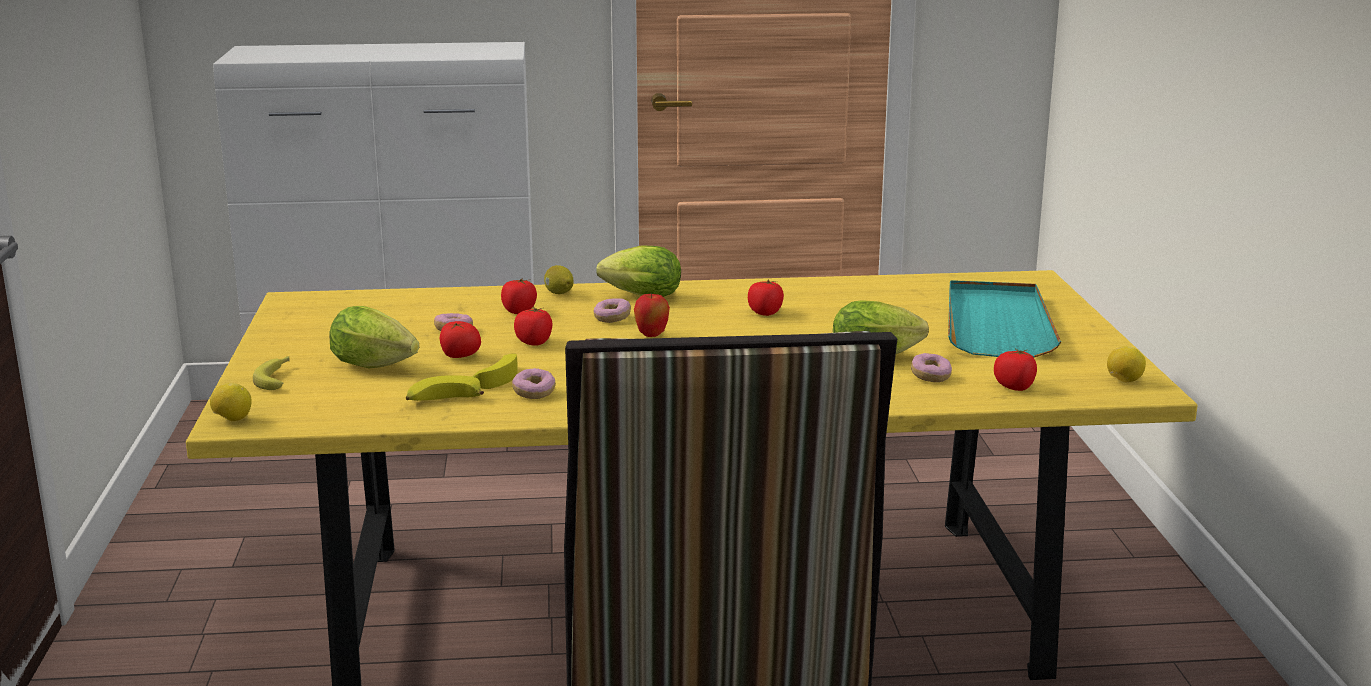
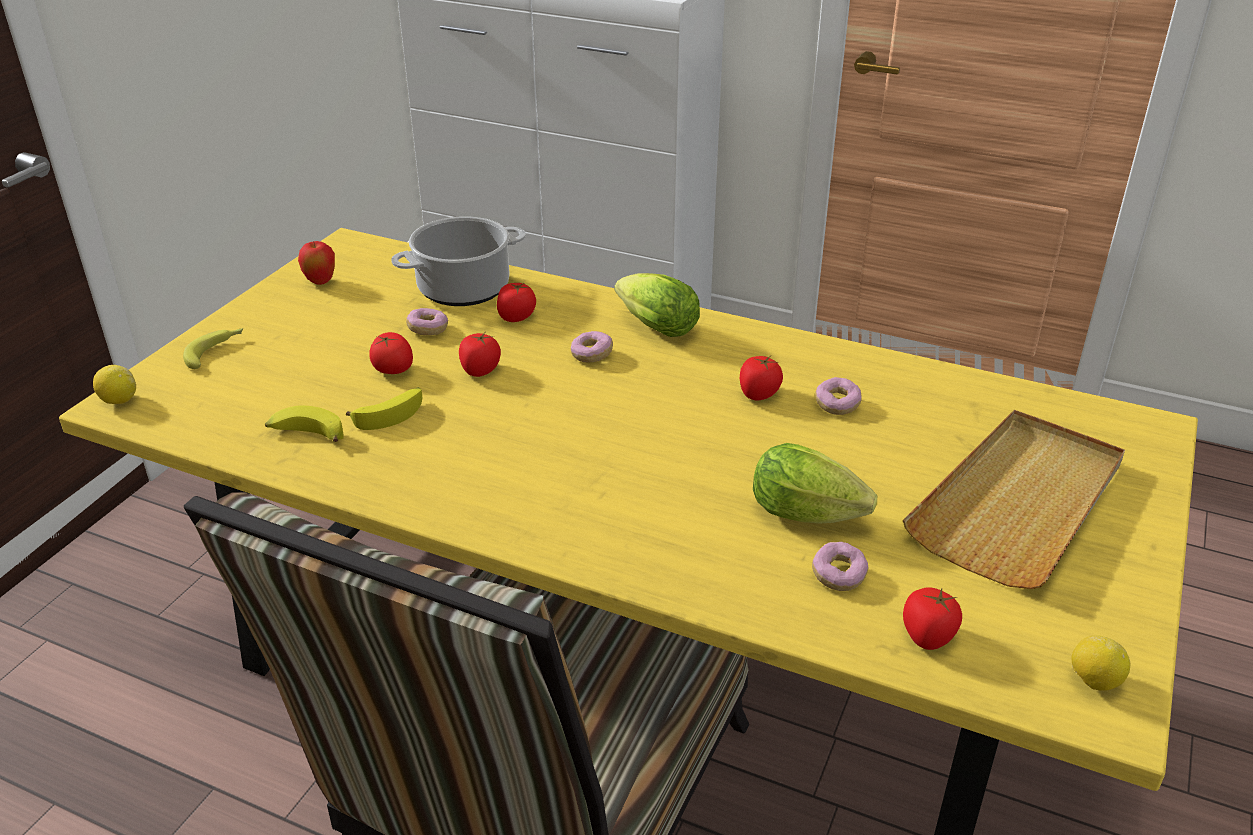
camera: 30 degrees right, 15 degrees up
lettuce [330,306,419,368] -> none
donut [512,368,556,399] -> donut moved to [816,377,861,415]
lemon [544,265,574,294] -> none
apple [634,294,670,337] -> apple moved to [298,241,335,285]
turquoise tray [948,280,1061,358] -> beige tray [903,410,1125,589]
none -> cooking pot [391,216,526,306]

